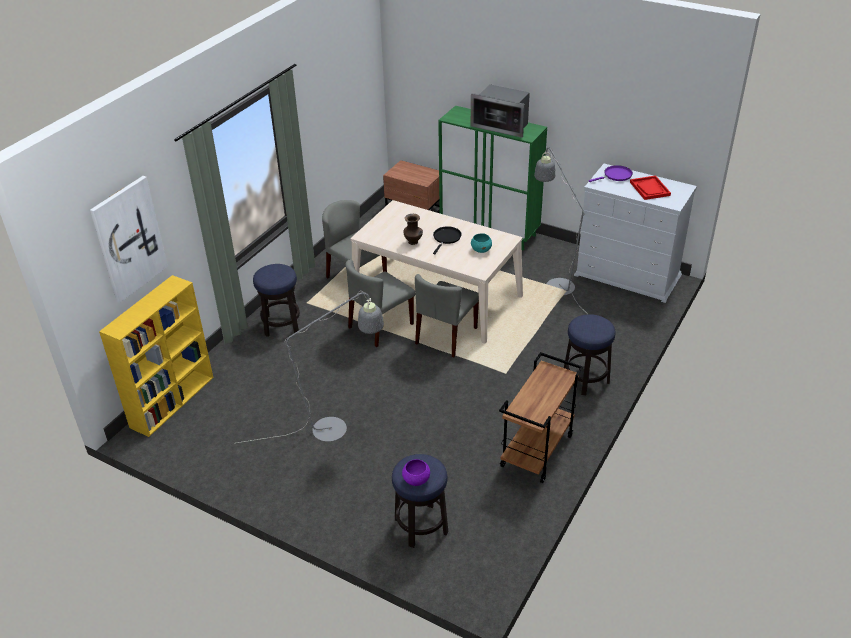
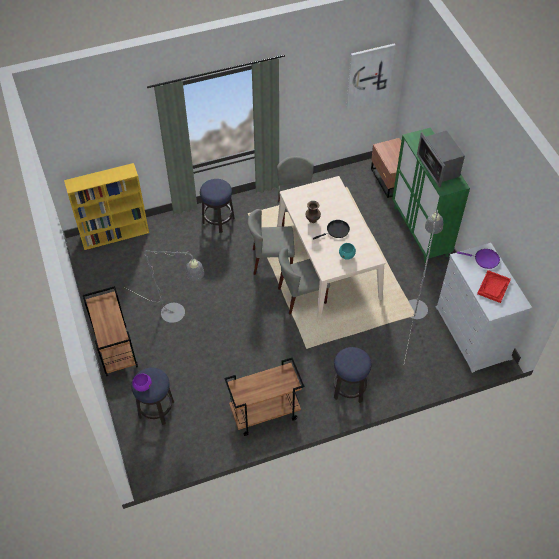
camera: 40 degrees right, 15 degrees up
picture [90,176,168,303] -> picture moved to [346,44,396,110]
none -> brown cart [83,286,138,376]

